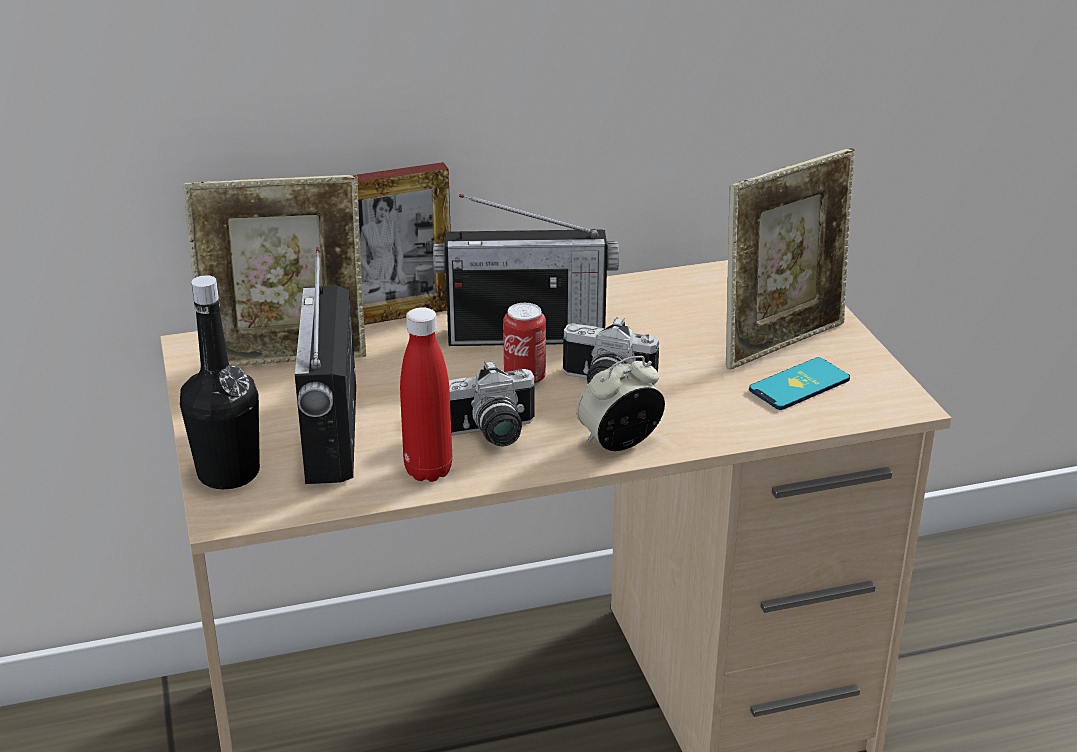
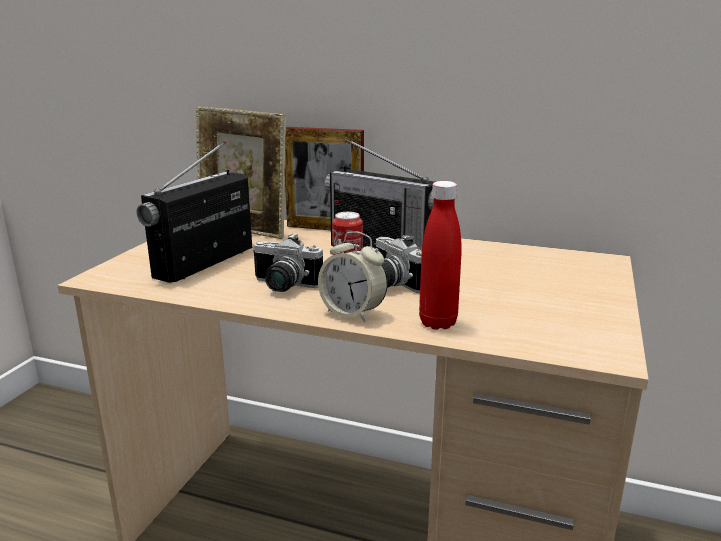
camera: 35 degrees right, 10 degrees down
black bottle [180,275,260,489] -> none
red bottle [400,307,452,482] -> red bottle moved to [419,181,462,330]
alarm clock [576,356,665,451] -> alarm clock turned 150 degrees counterclockwise [318,231,388,322]
picture frame [726,148,855,370] -> none
phone [749,357,850,410] -> none

